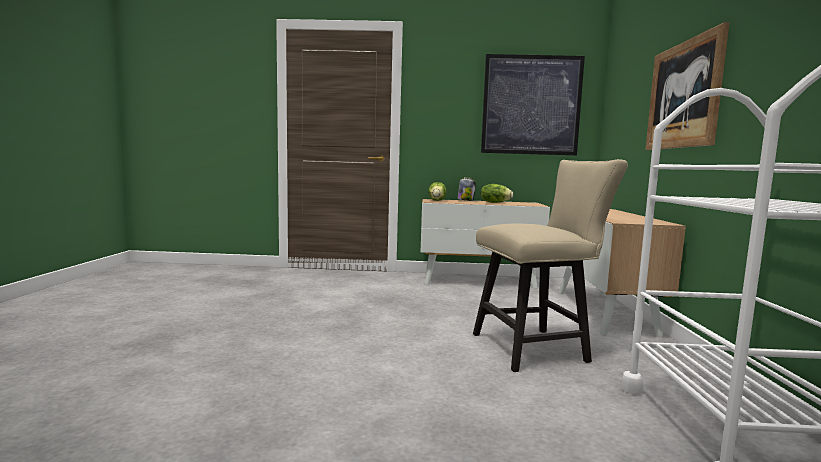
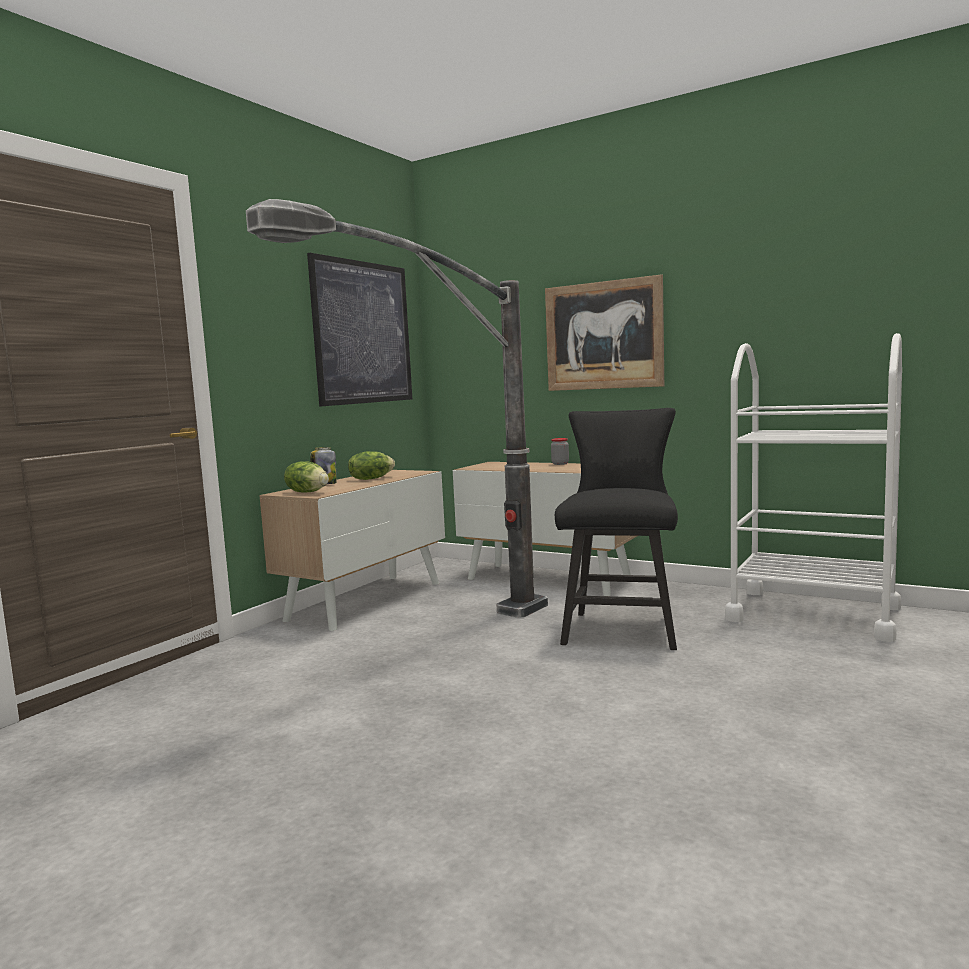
camera: 60 degrees left, 0 degrees up
beige chair [473,159,628,372] -> black chair [555,408,678,650]
none -> floor lamp [246,199,548,618]
none -> jar [551,438,569,465]

